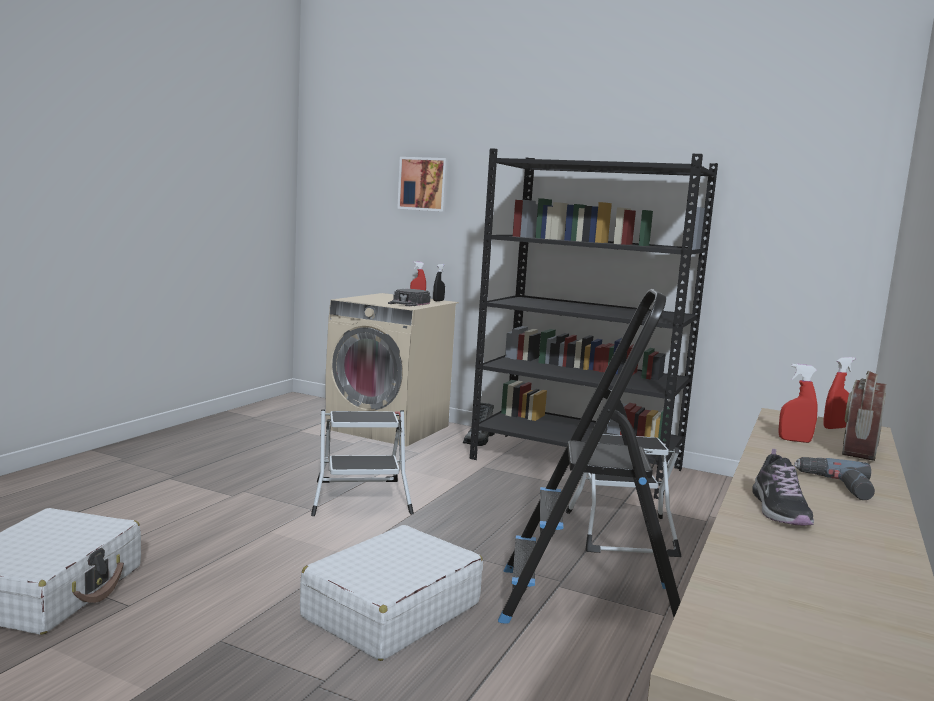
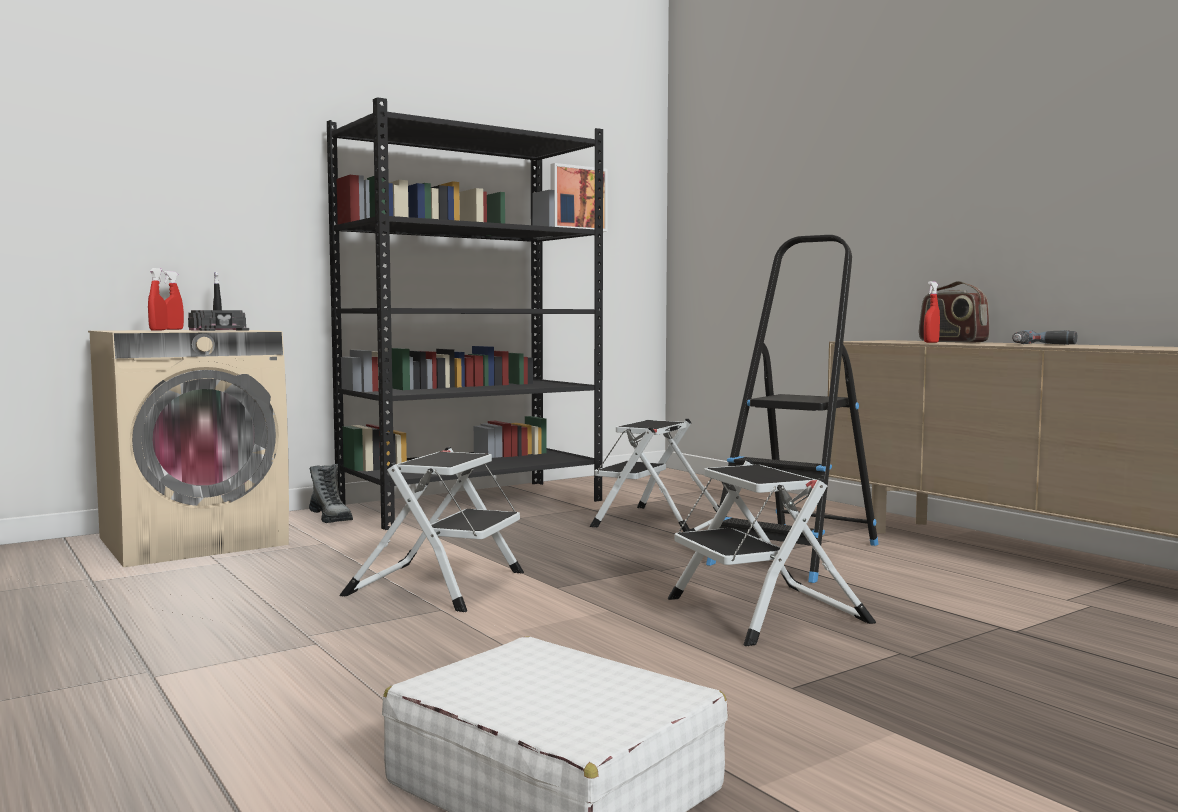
camera: 60 degrees left, 5 degrees down
white suitcase [300,525,483,661] -> step ladder [667,459,876,646]
picture [397,157,449,212] -> picture moved to [550,163,608,232]
shoe [752,449,814,526] -> none
red spray bottle [823,357,855,429] -> red spray bottle moved to [148,268,168,331]

